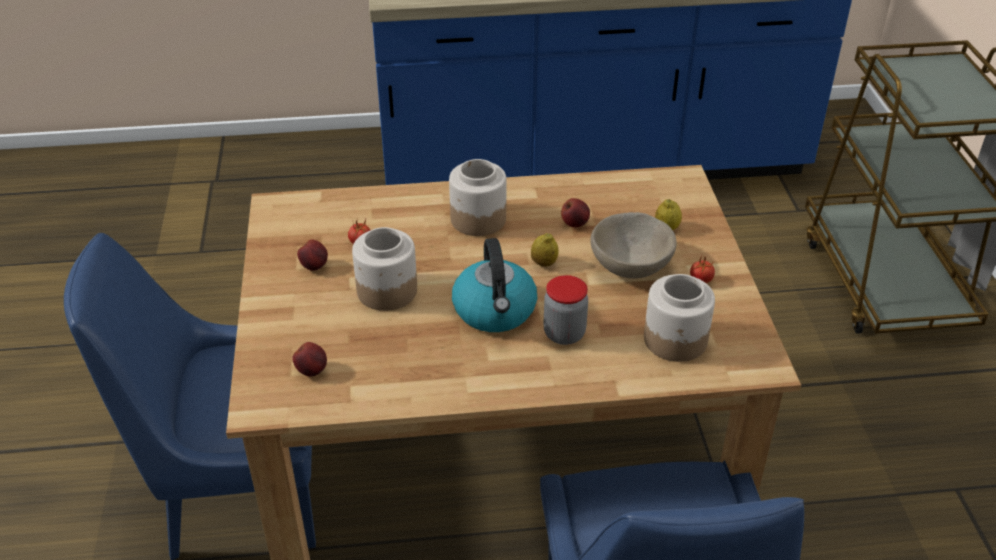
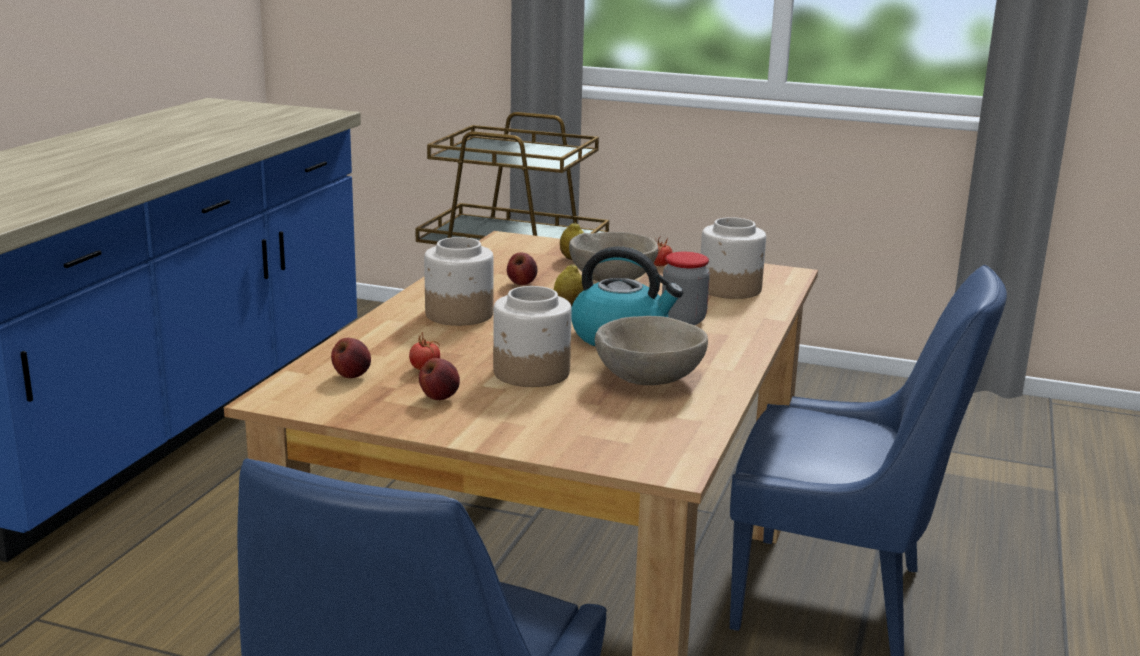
camera: 65 degrees left, 20 degrees down
apple [292,342,327,376] -> apple moved to [331,338,371,378]
none -> beige bowl [595,316,708,385]

